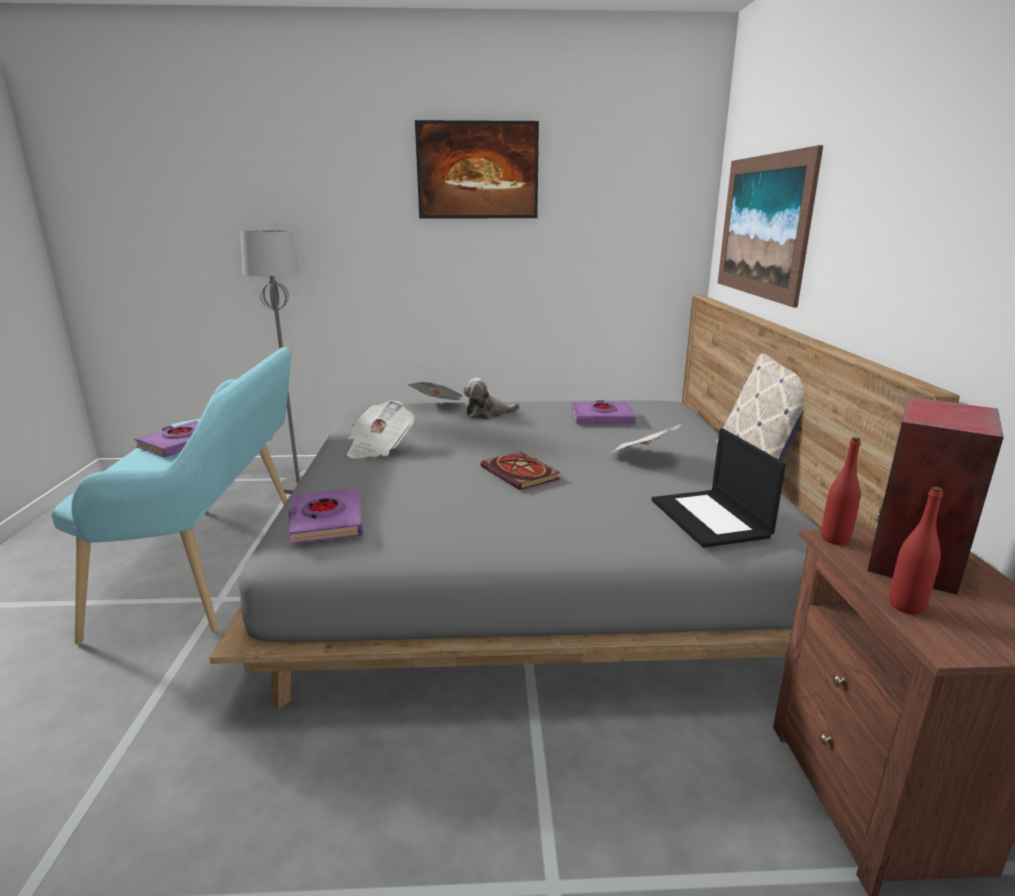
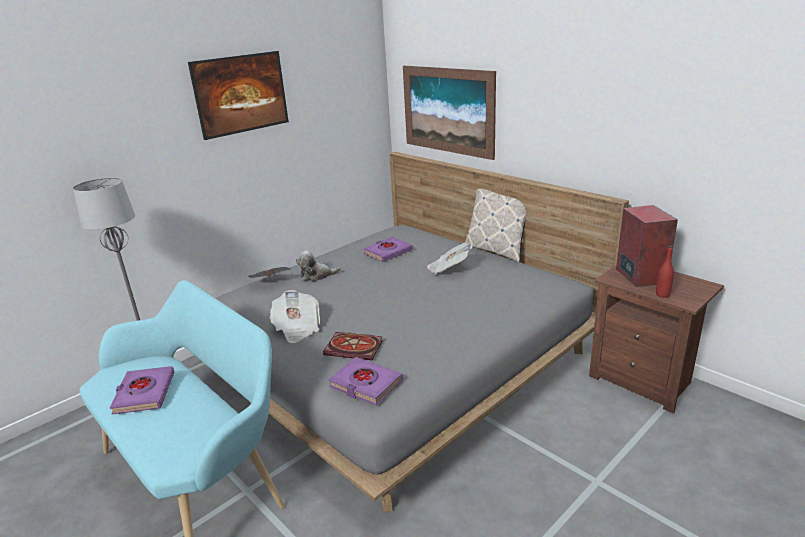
camera: 40 degrees left, 5 degrees up
plush toy [463,378,520,419] -> plush toy turned 45 degrees clockwise [296,250,341,282]
book [481,451,560,490] -> book moved to [323,332,383,360]
laptop [651,428,786,548] -> none
red bottle [821,437,861,545] -> none

